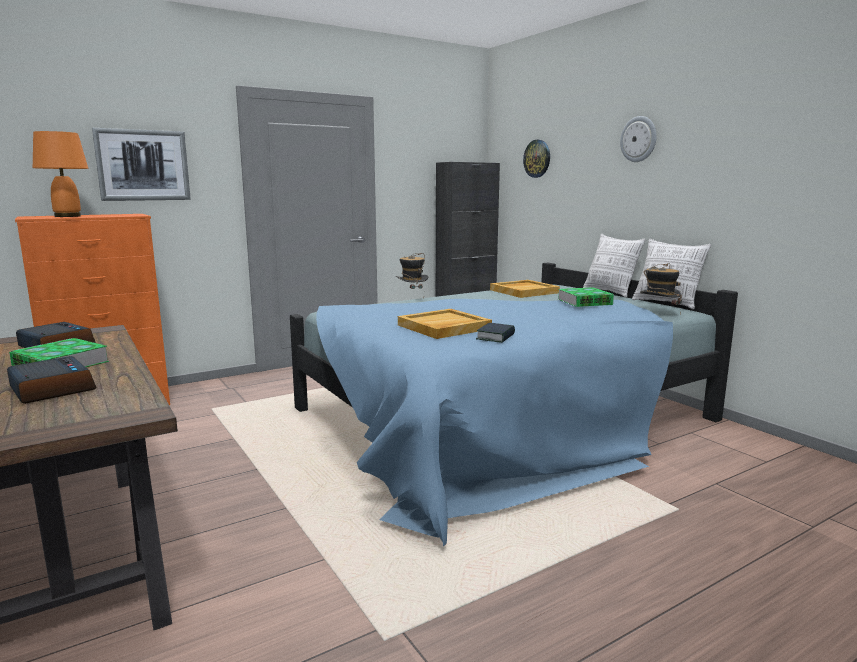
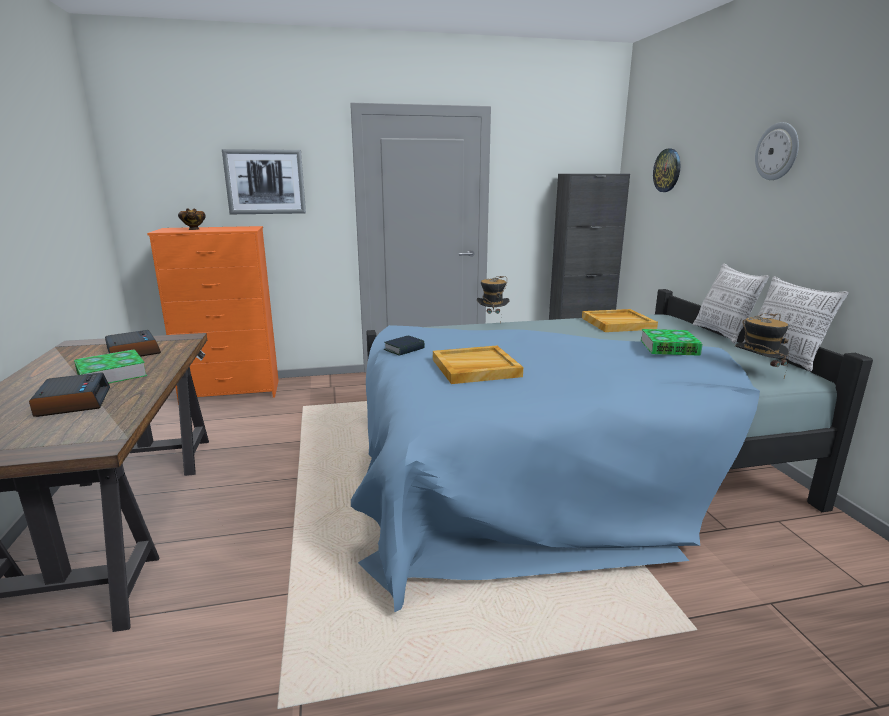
camera: 20 degrees right, 5 degrees up
orange table lamp [33,131,88,217] -> bowl [178,208,205,230]
book [476,323,515,343] -> book moved to [384,335,425,356]

